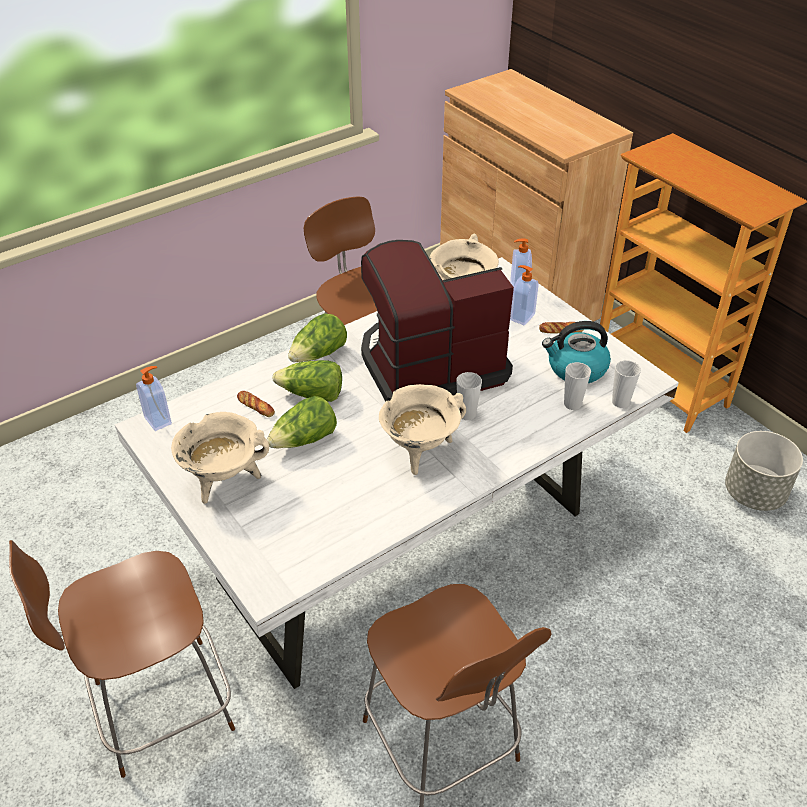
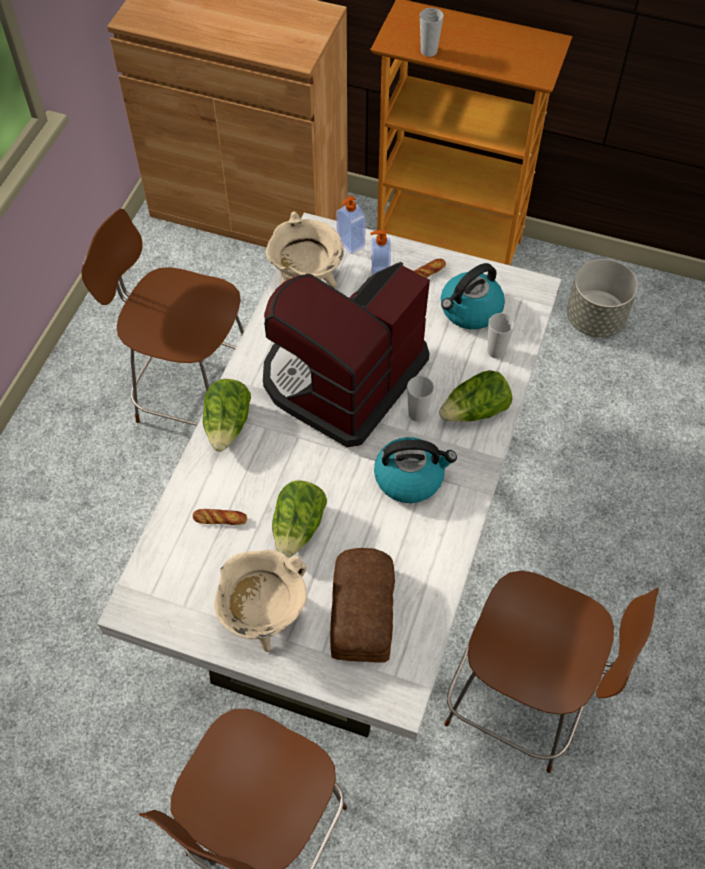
camera: 35 degrees left, 15 degrees up
soap dispenser [136,366,172,431] -> none
lettuce [272,360,342,402] -> lettuce moved to [439,370,512,422]
beige cooking pot [379,384,466,475] -> kettle [374,437,457,503]
cup [612,360,641,408] -> cup moved to [420,8,444,57]
none -> bread [330,548,395,662]

